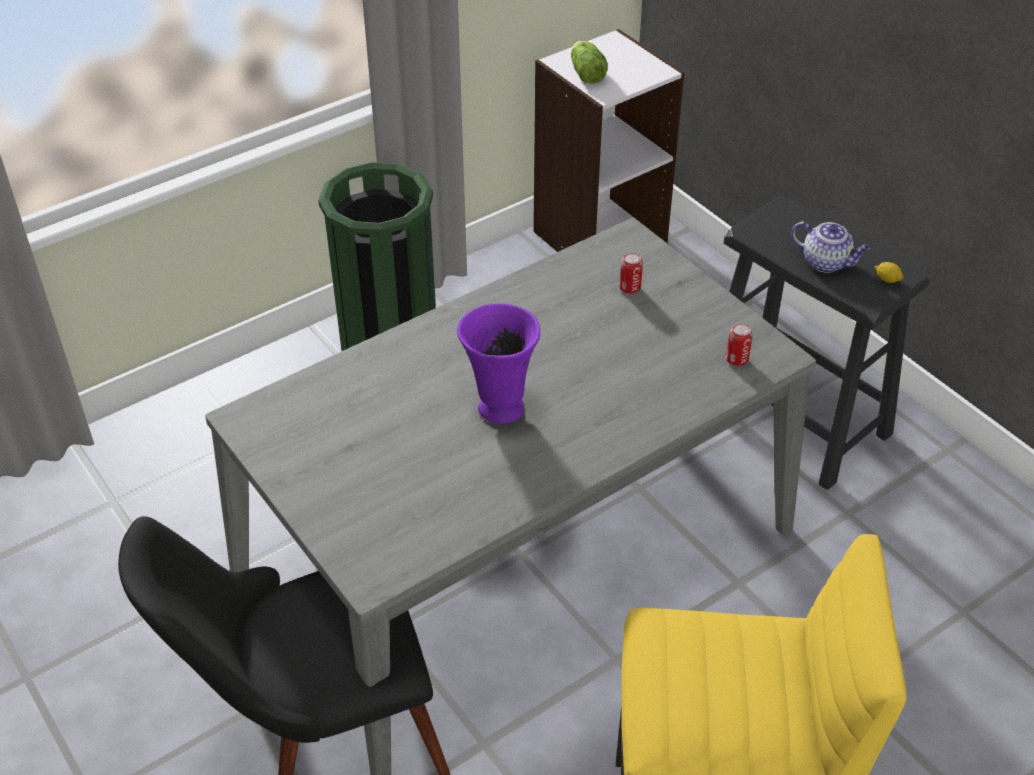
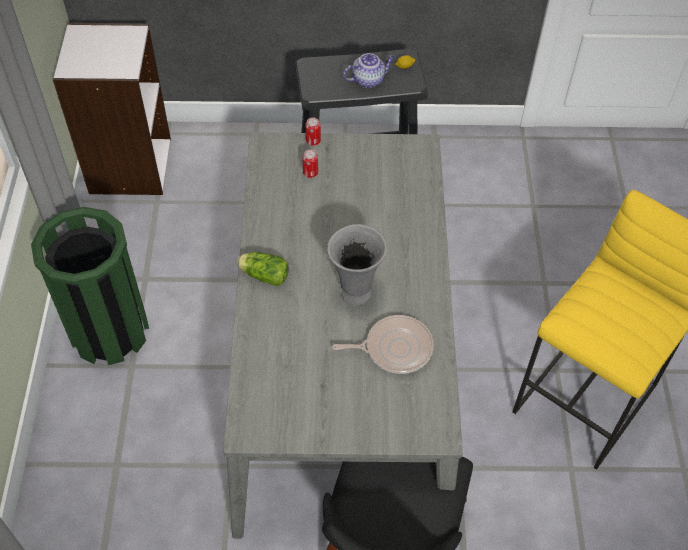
camera: 55 degrees left, 10 degrees up
purple vase [457,303,540,424] -> grey vase [327,224,387,306]
lettuce [571,41,608,84] -> lettuce moved to [237,252,289,286]
can [726,323,753,366] -> can moved to [305,117,321,146]
none -> frying pan [332,315,434,374]

